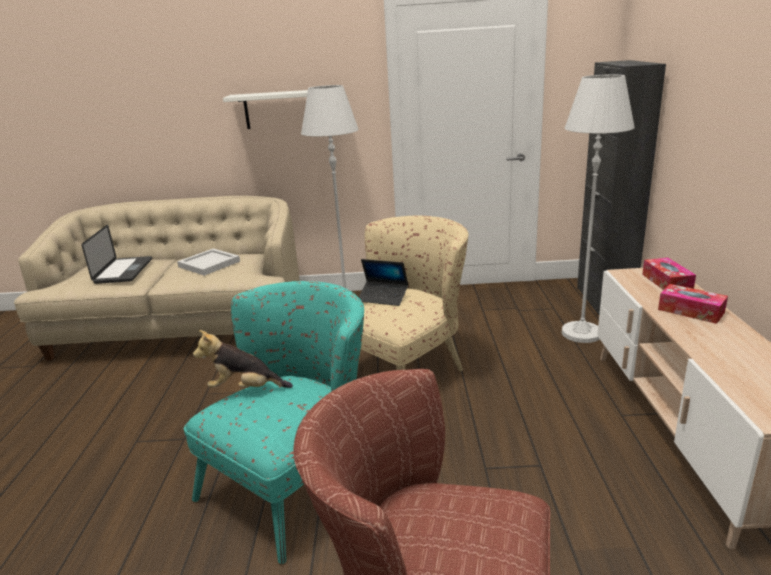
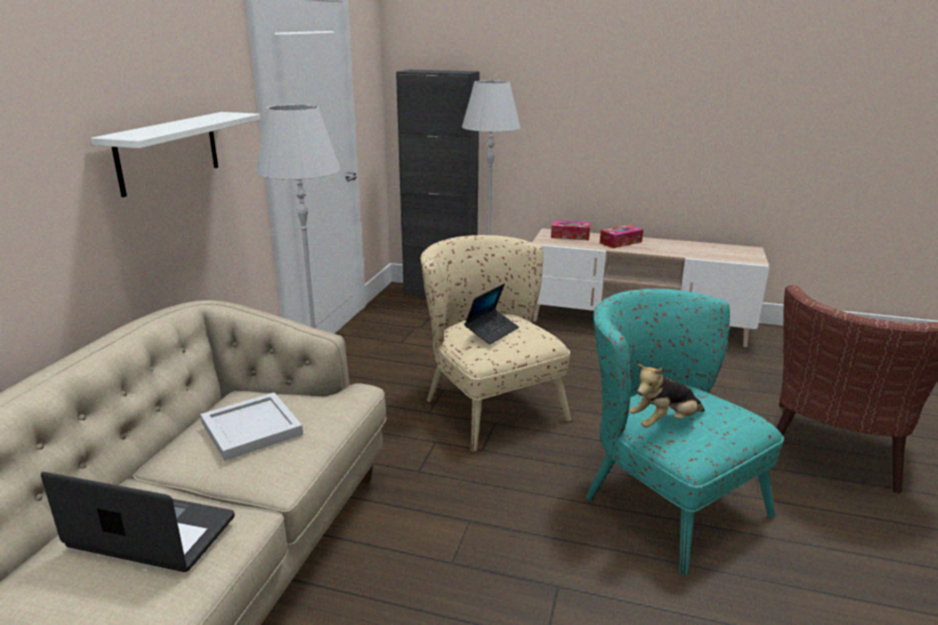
camera: 75 degrees left, 0 degrees up
plush toy [193,330,293,388] -> plush toy turned 45 degrees clockwise [630,364,705,428]

